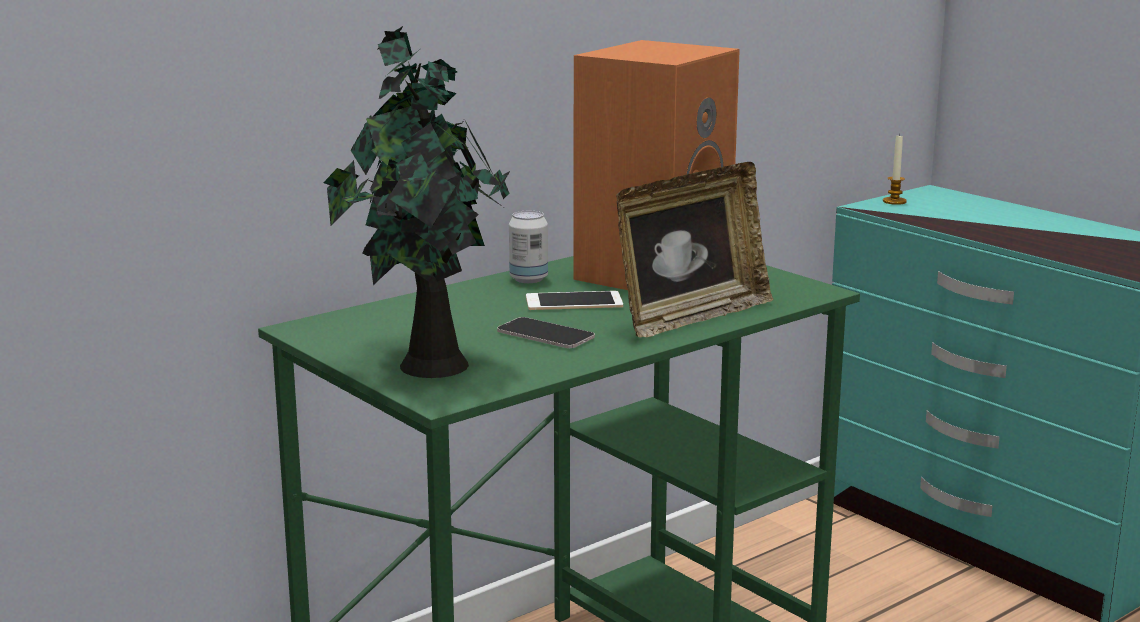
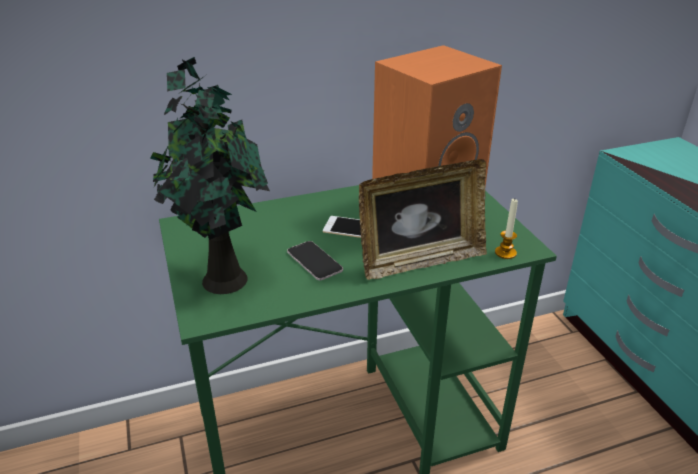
camera: 20 degrees right, 15 degrees up
can [509,211,548,283] -> none
candle [883,133,907,205] -> candle moved to [495,199,518,259]

